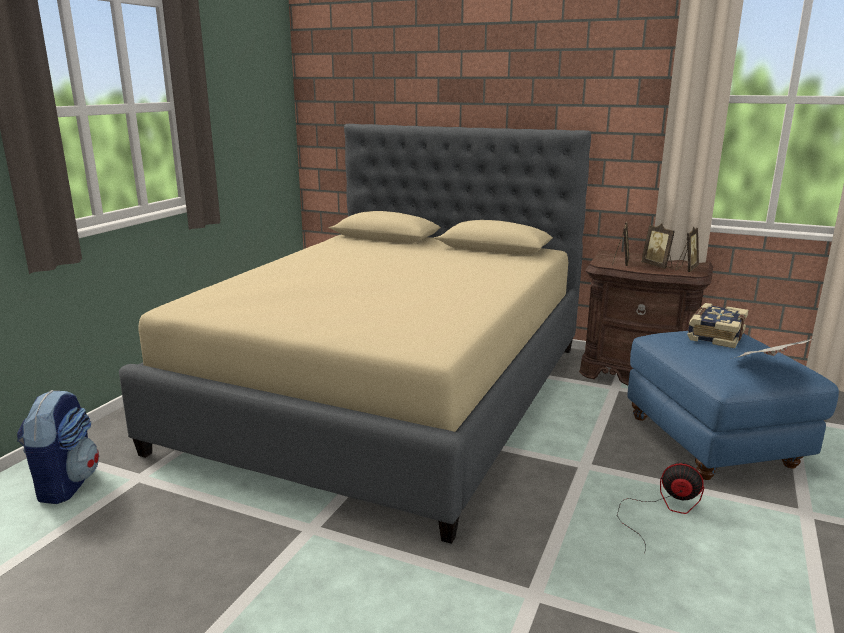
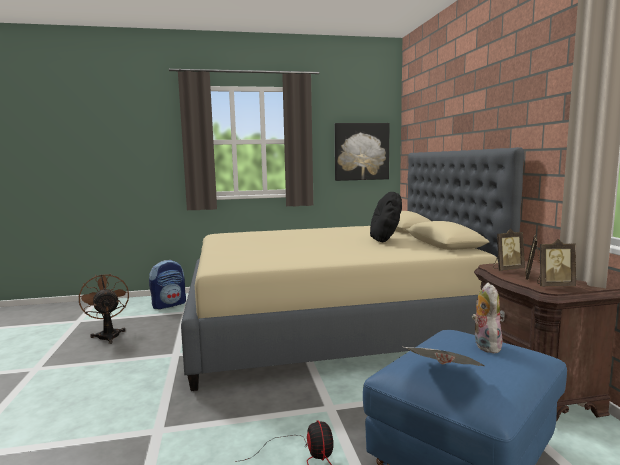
camera: 55 degrees right, 10 degrees down
book [687,303,749,348] -> plush toy [472,282,503,353]
none -> brown fan [79,273,129,344]
none -> picture [335,123,390,181]
none -> black pillow [370,192,402,242]

